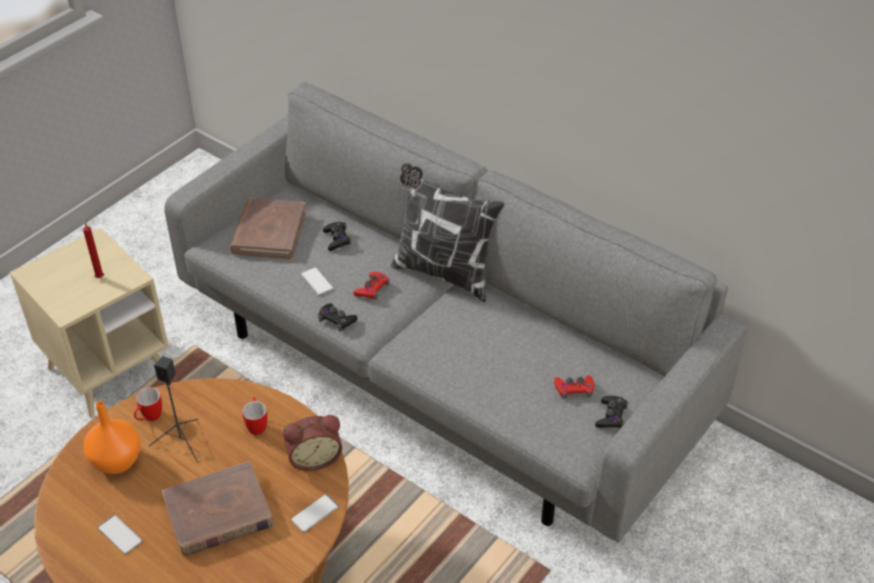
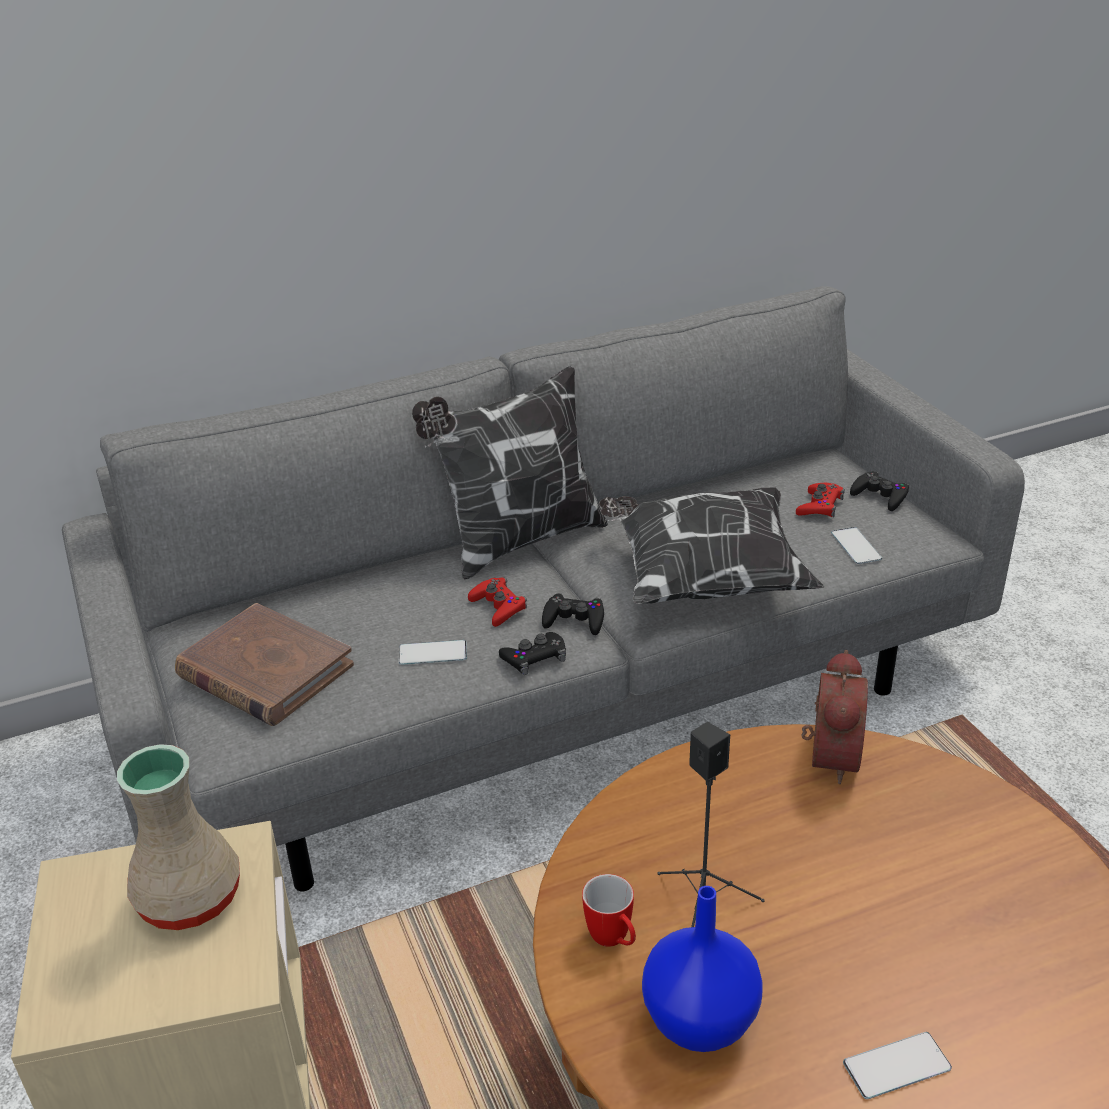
camera: 60 degrees left, 10 degrees down
red candle [83,218,104,278] -> beige vase [117,744,240,930]
orange vase [83,401,140,474] -> blue vase [642,886,763,1052]
brown book [162,461,274,556] -> none
mug [242,397,267,435] -> none
phone [291,494,339,532] -> phone moved to [831,527,882,564]
black game controller [323,222,351,251] -> black game controller moved to [542,593,604,635]
none -> pillow [599,488,824,604]

